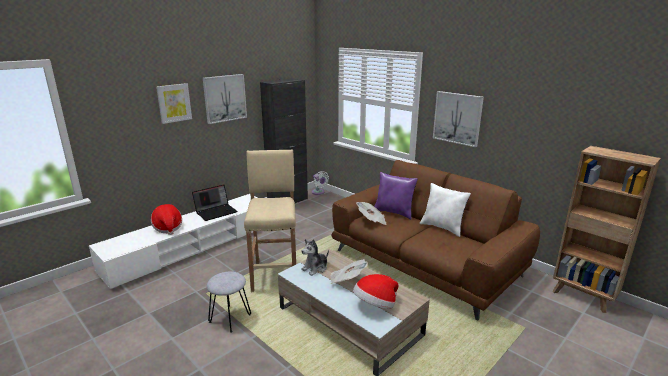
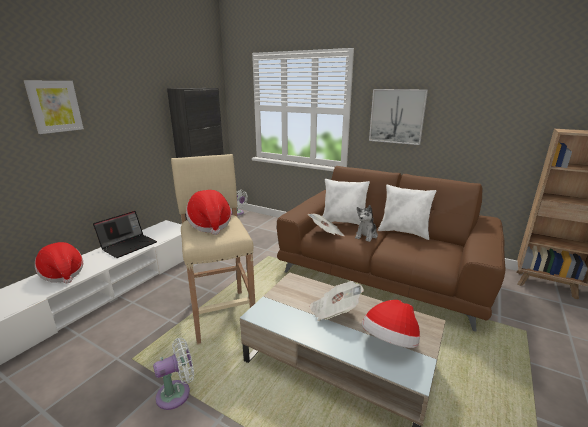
camera: 15 degrees left, 0 degrees up
picture [203,74,247,124] -> none
grey stool [207,272,251,333] -> white fan [153,338,194,410]
plush toy [301,239,329,276] -> plush toy moved to [355,205,378,242]
purple pillow [374,172,418,220] -> white pillow [322,179,370,225]
none -> hat [186,190,231,235]

